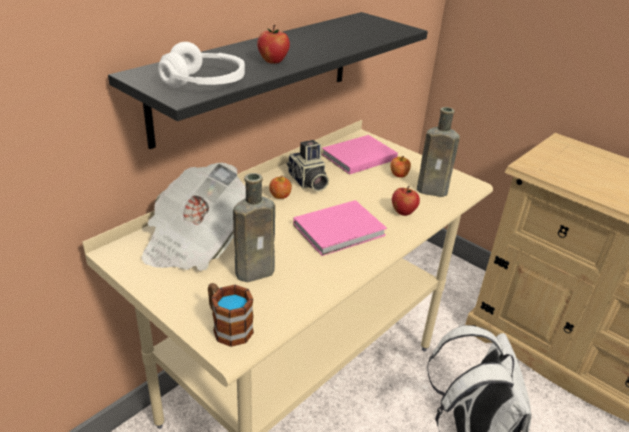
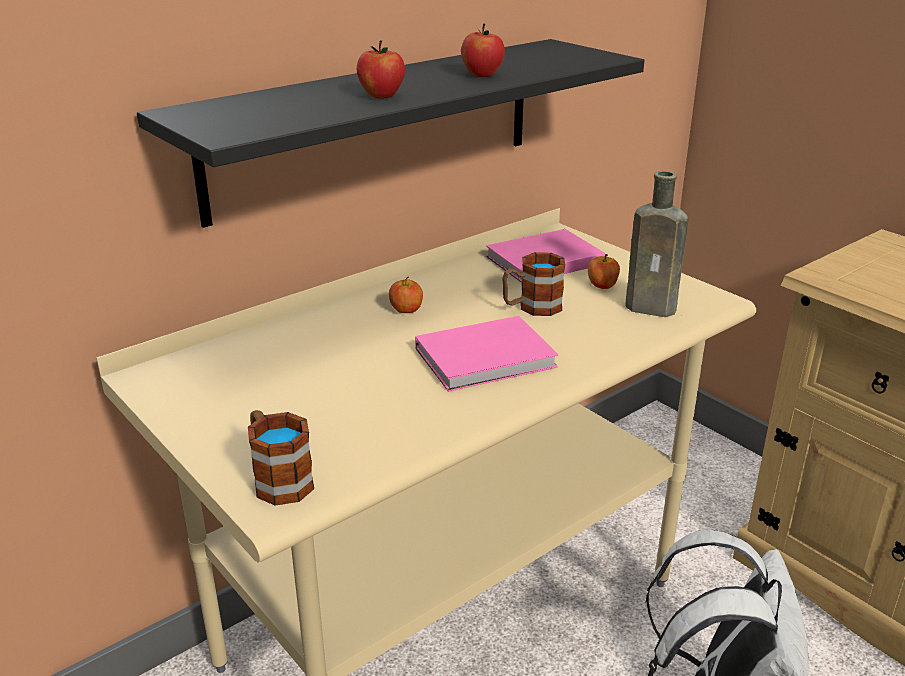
camera: 10 degrees right, 5 degrees down
newspaper [141,163,246,271] -> none
white headphones [158,42,245,88] -> none
brown bottle [233,173,275,282] -> none
camera [287,140,329,192] -> none
apple [392,186,420,216] -> apple moved to [461,24,505,77]
none -> mug [502,252,565,316]

